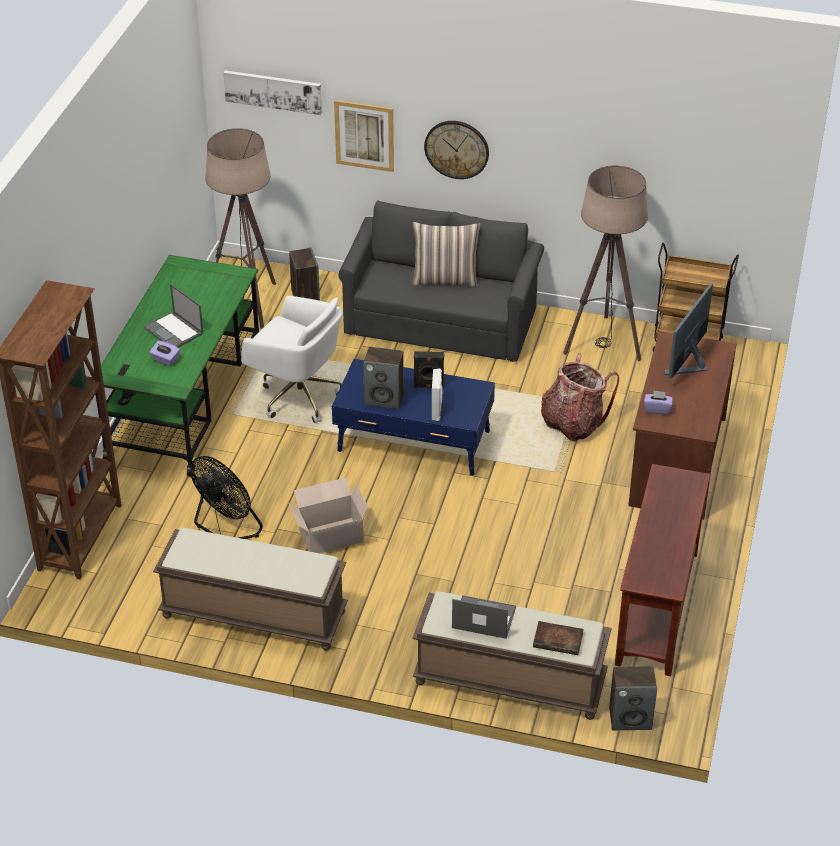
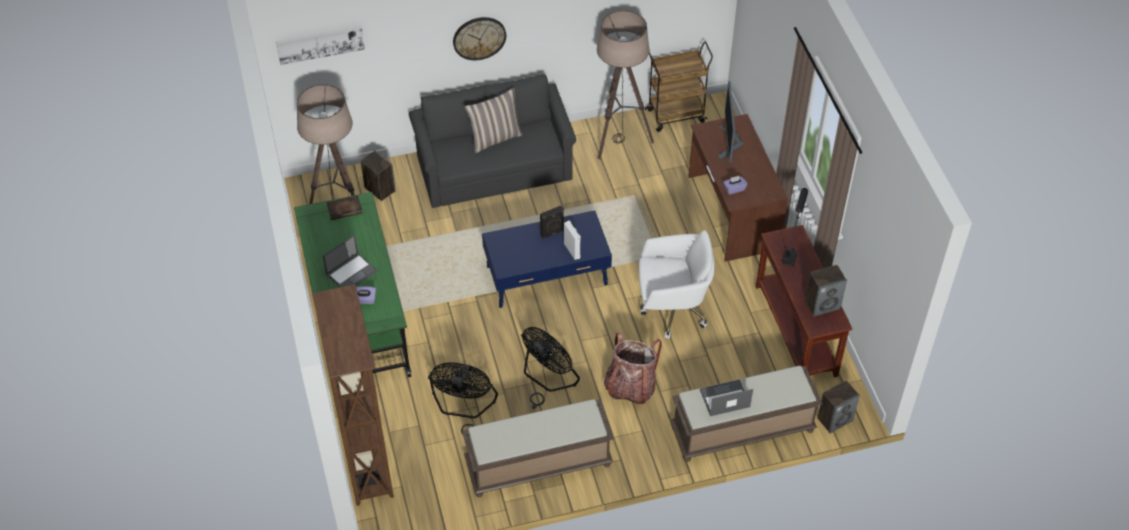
camera: 30 degrees left, 10 degrees up
laptop [144,284,203,348] -> laptop turned 60 degrees counterclockwise [323,235,377,287]
white office chair [241,296,343,423] -> white office chair moved to [639,230,714,339]
cardboard box [288,477,368,553] -> black fan [521,327,580,409]
picture [334,100,394,172] -> none
speaker [363,347,404,409] -> speaker moved to [805,265,847,317]
book [533,621,584,655] -> book moved to [327,195,363,220]
backpack [541,353,619,441] -> backpack moved to [604,332,662,404]
none -> black table lamp [781,188,808,266]

